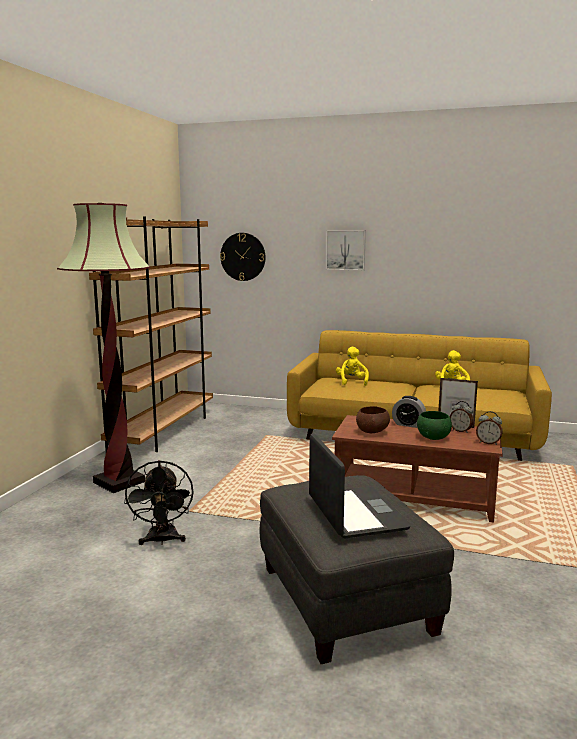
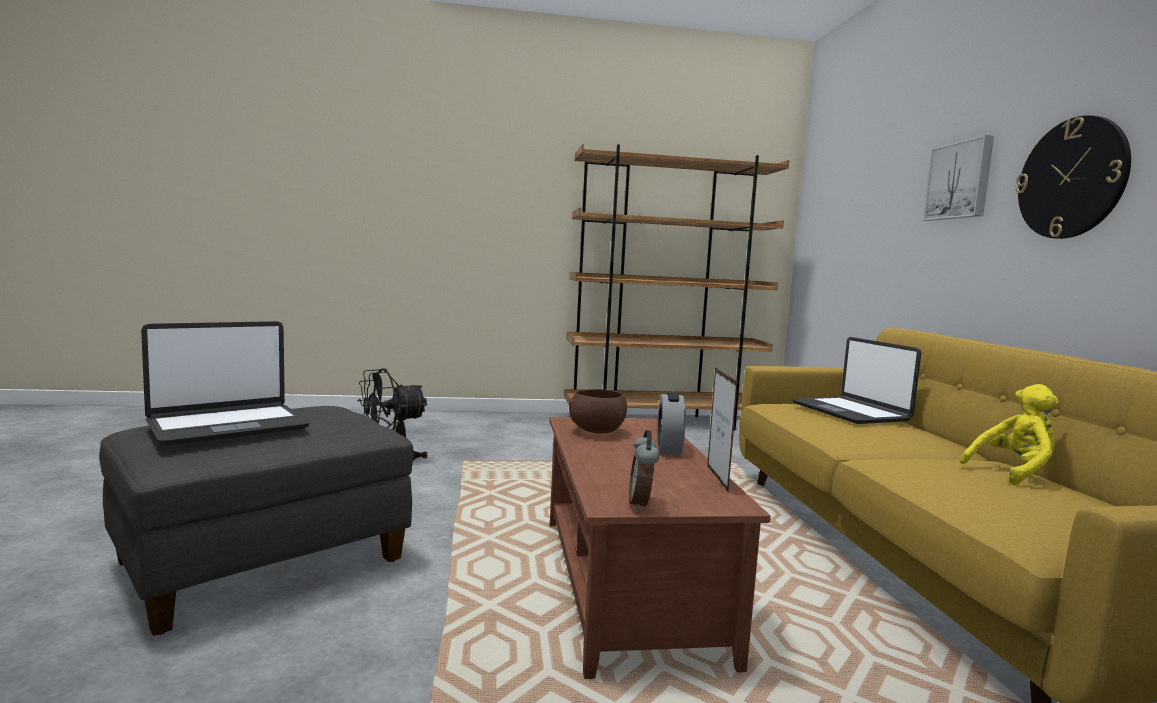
camera: 65 degrees right, 5 degrees down
floor lamp [57,203,150,493] -> none
wall clock [220,233,266,281] -> wall clock moved to [1016,115,1131,239]
yellow plush toy [336,347,369,386] -> laptop [793,337,921,424]
green bowl [417,411,452,440] -> none
alarm clock [450,401,474,433] -> none

